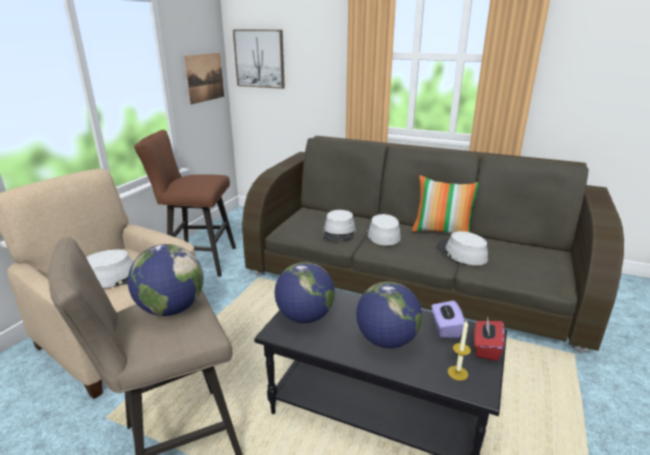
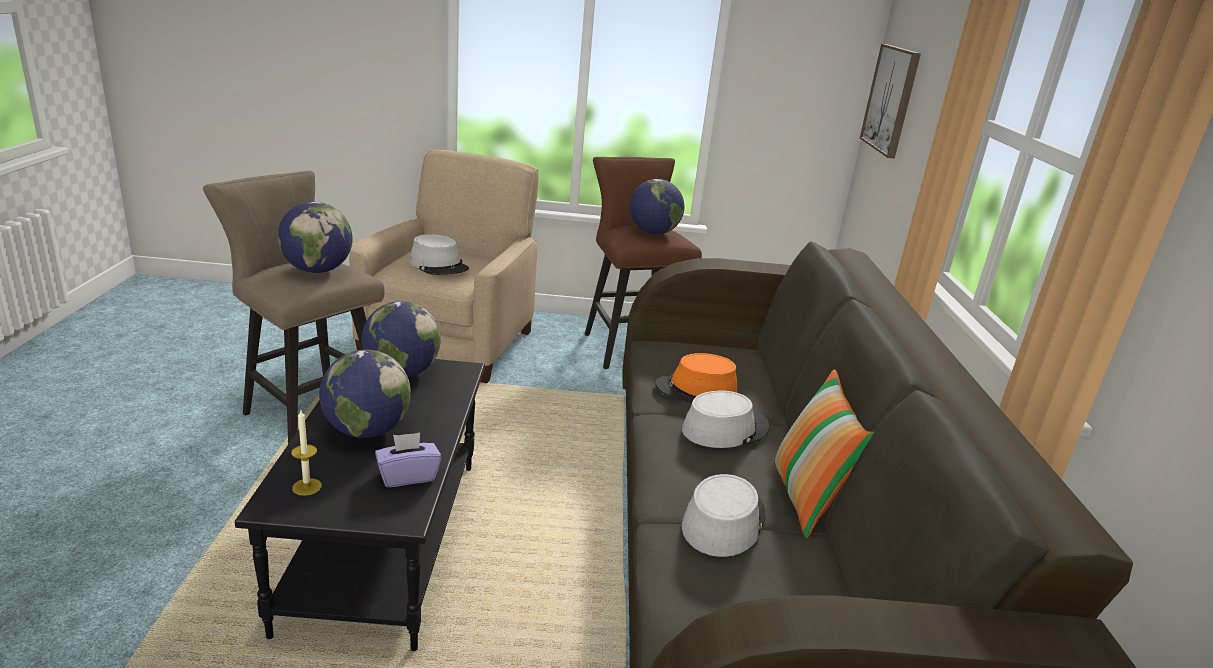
camera: 65 degrees right, 0 degrees up
picture [184,53,224,105] -> none
grey hat [323,210,356,241] -> orange hat [655,353,737,403]
red tissue box [474,317,505,361] -> none
none -> globe [630,179,684,235]

